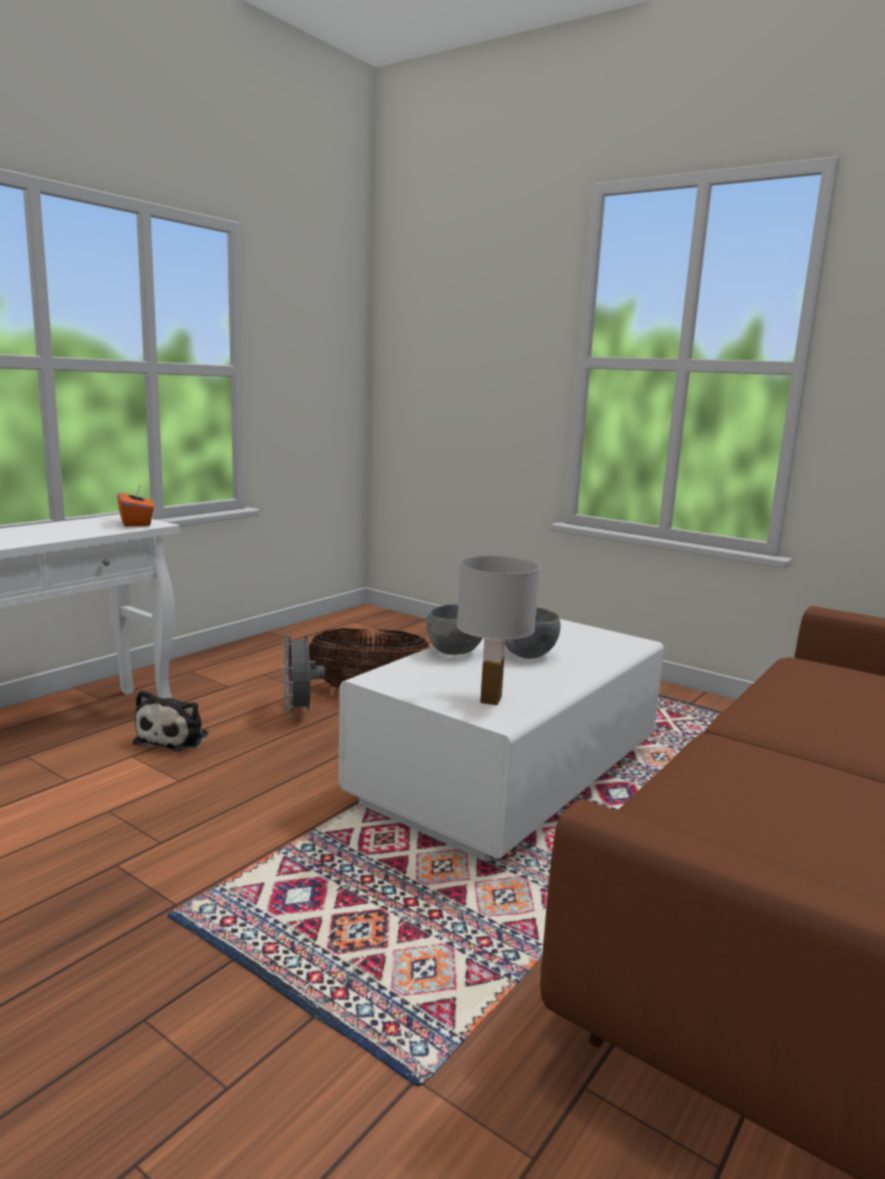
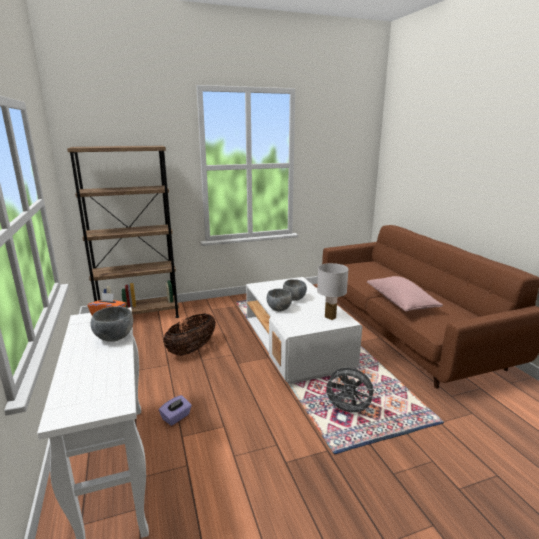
camera: 55 degrees left, 5 degrees up
plush toy [133,690,208,751] -> purple tissue box [159,395,192,426]
grey fan [283,631,325,717] -> grey fan moved to [323,368,376,416]
none -> brown bookcase [67,146,179,318]
none -> grey bowl [91,306,133,342]
none -> pink pillow [367,276,443,312]

